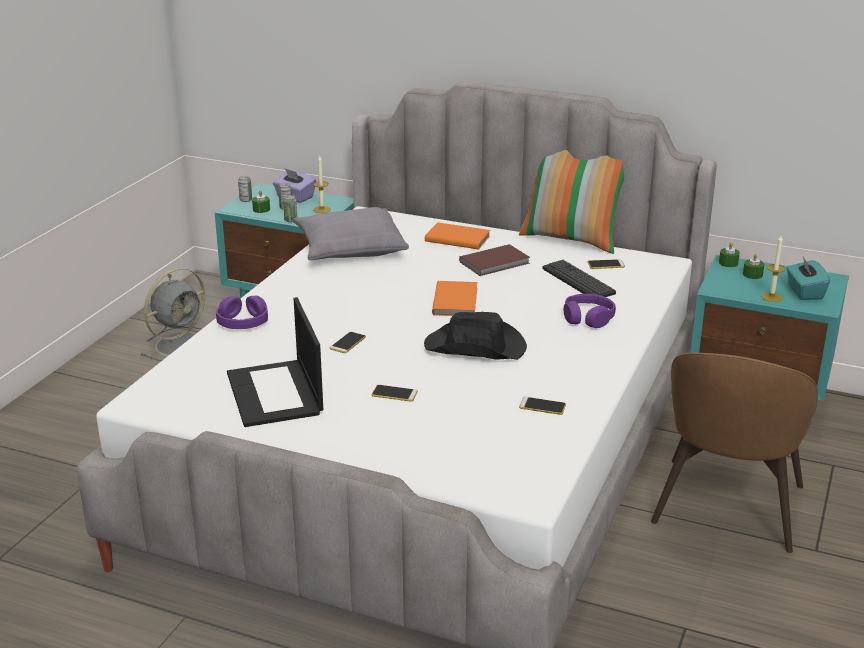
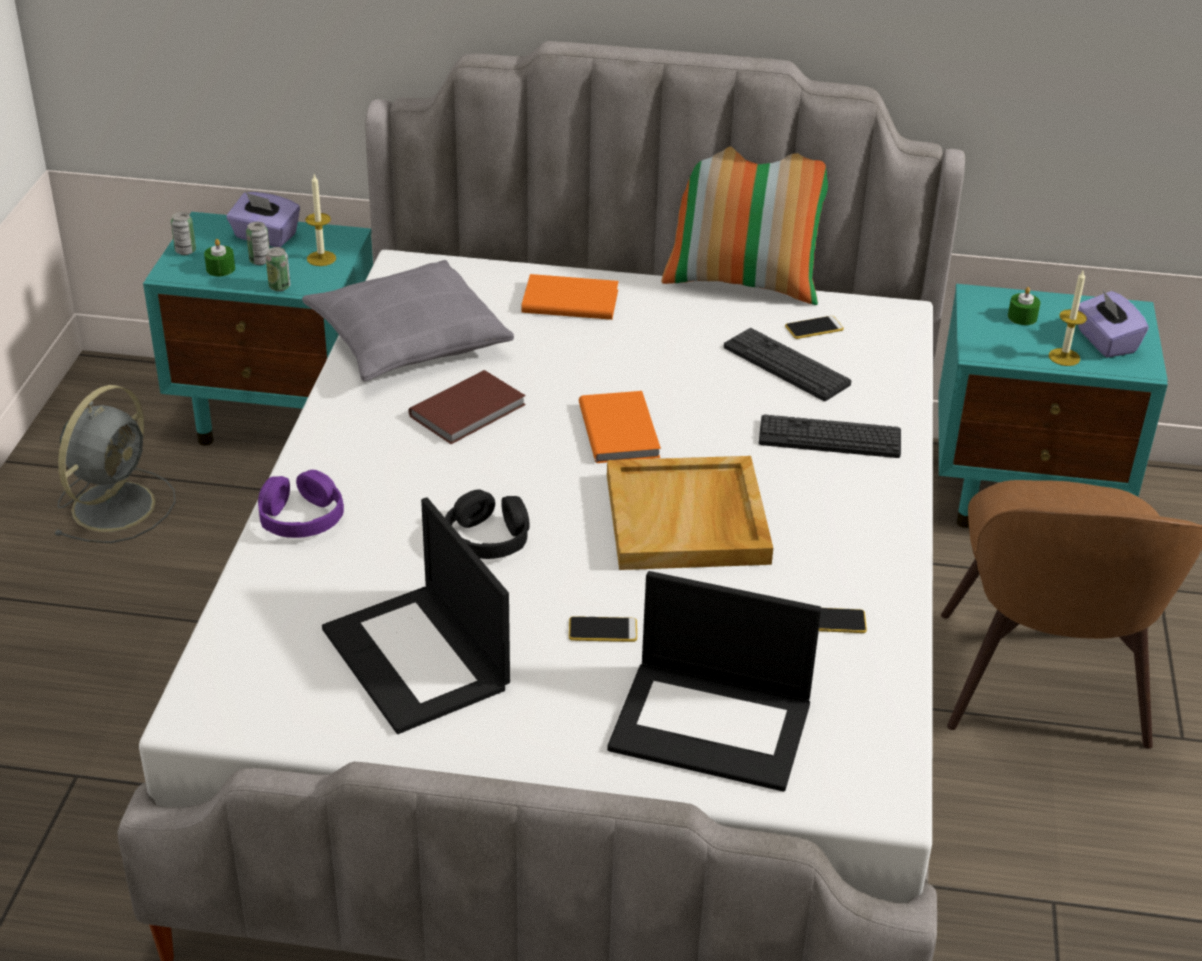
camera: 15 degrees left, 10 degrees up
phone [329,332,366,353] -> black headphones [445,489,529,559]
black hat [424,312,527,360] -> beige tray [607,456,773,570]
brown book [459,244,530,276] -> brown book moved to [409,370,526,444]
purple headphones [564,294,616,328] -> keyboard [759,414,901,458]
green candle [719,242,740,267] -> none
turquoise tissue box [786,257,830,300] -> purple tissue box [1078,290,1149,358]
none -> laptop [607,571,822,792]

